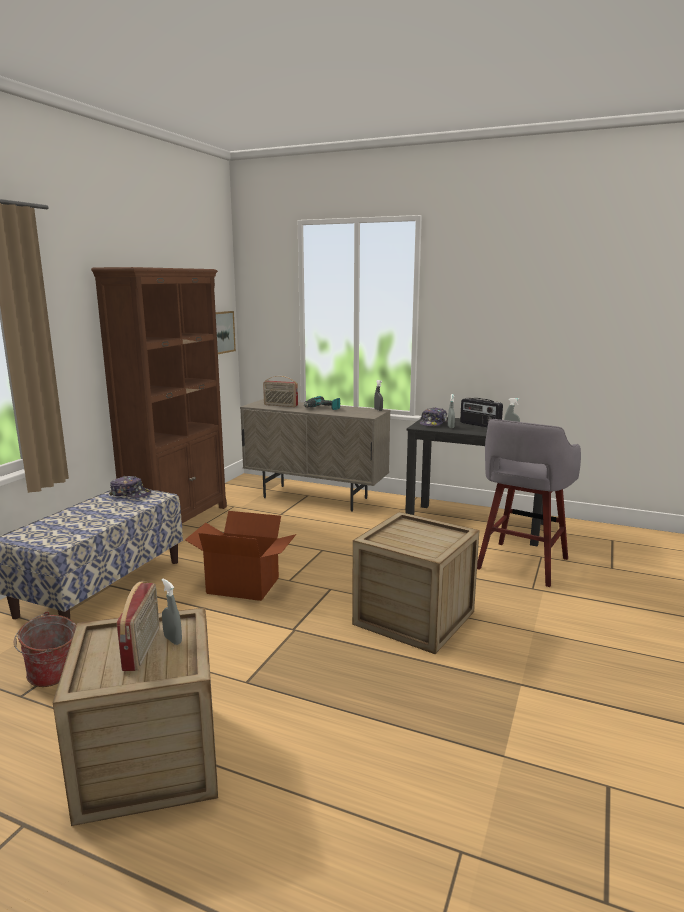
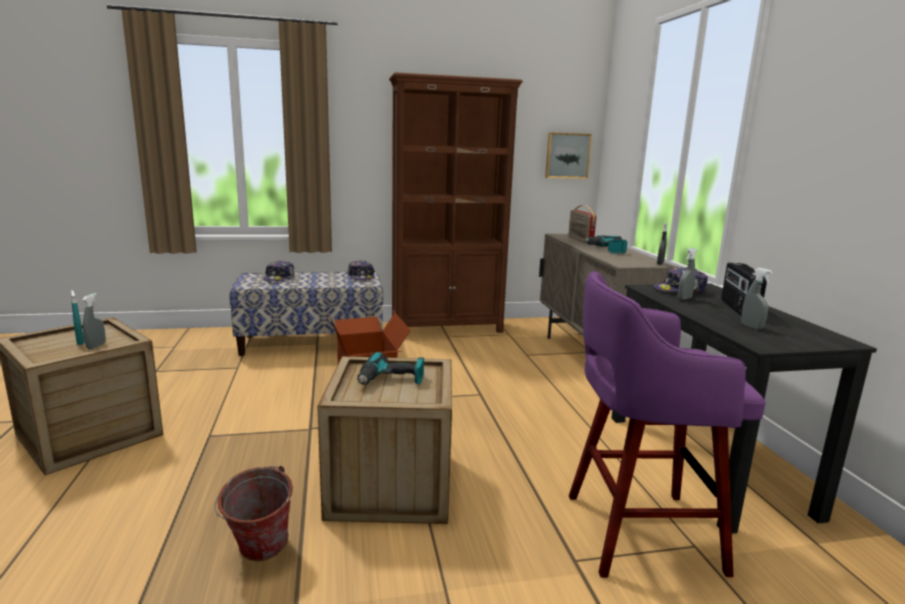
camera: 55 degrees right, 0 degrees up
bucket [14,611,76,687] -> bucket moved to [214,466,293,561]
radio [117,581,160,671] -> turquoise spray bottle [71,290,84,345]
grey stool [477,419,581,587] -> purple stool [569,271,766,578]
none -> cap [263,261,294,281]
none -> power drill [357,352,424,385]

